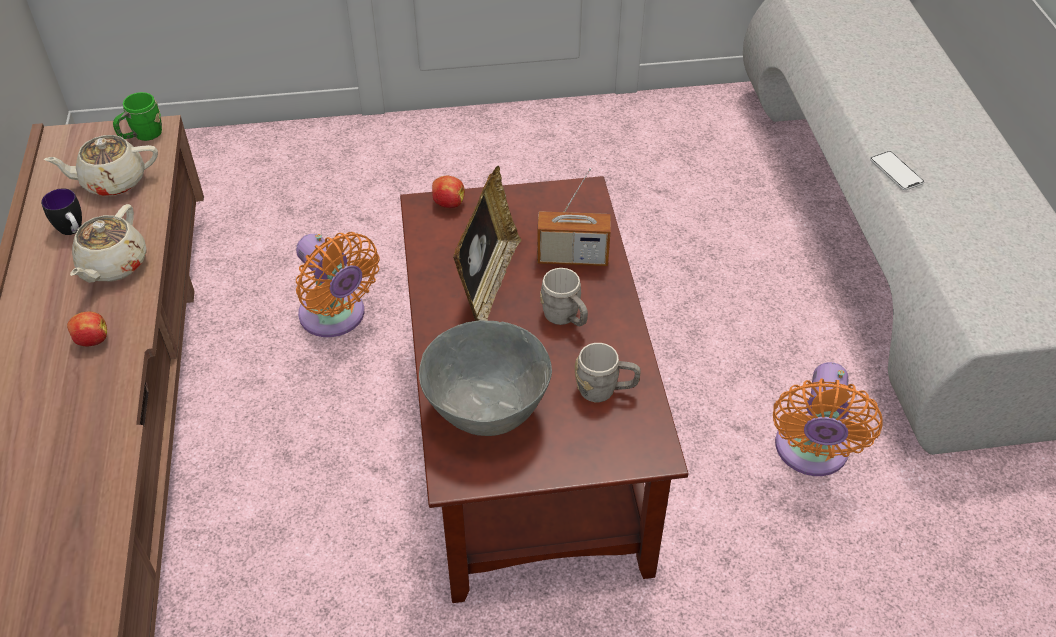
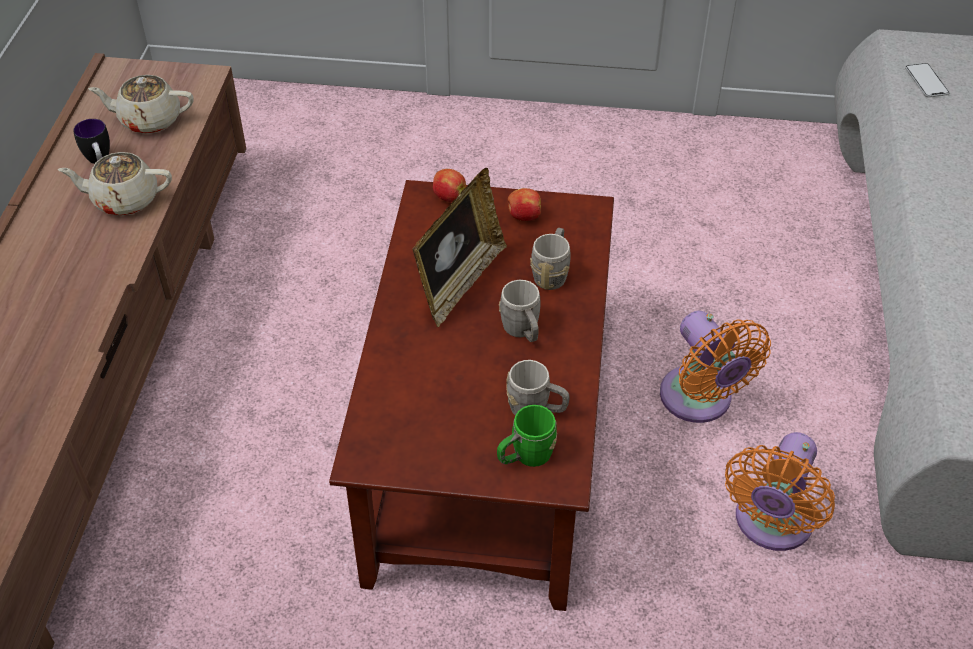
camera: 15 degrees right, 0 degrees up
apple [67,312,107,346] -> apple moved to [508,188,541,221]
beige teapot [70,204,146,283] -> beige teapot turned 60 degrees clockwise [58,152,172,216]
green mug [113,92,162,141] -> green mug moved to [497,405,557,467]
orange fan [296,232,380,337] -> orange fan moved to [660,311,771,423]
grey bowl [419,320,552,436] -> none
radio [537,168,611,266] -> grey mug [530,228,571,290]
phone [870,151,924,190] -> phone moved to [905,63,949,97]

